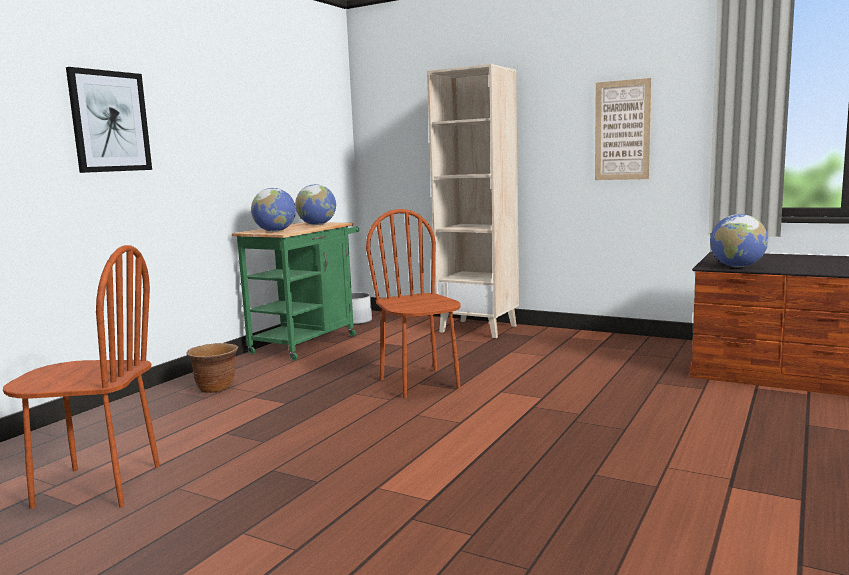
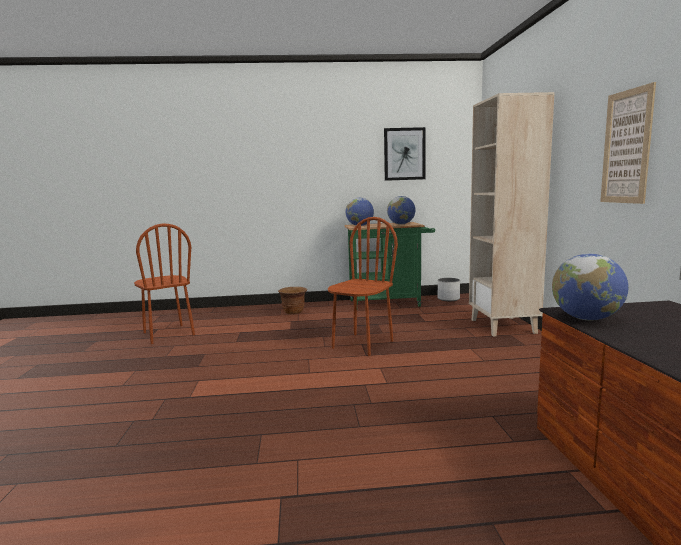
camera: 55 degrees right, 0 degrees up
picture [66,67,152,173] -> picture moved to [384,127,426,181]

